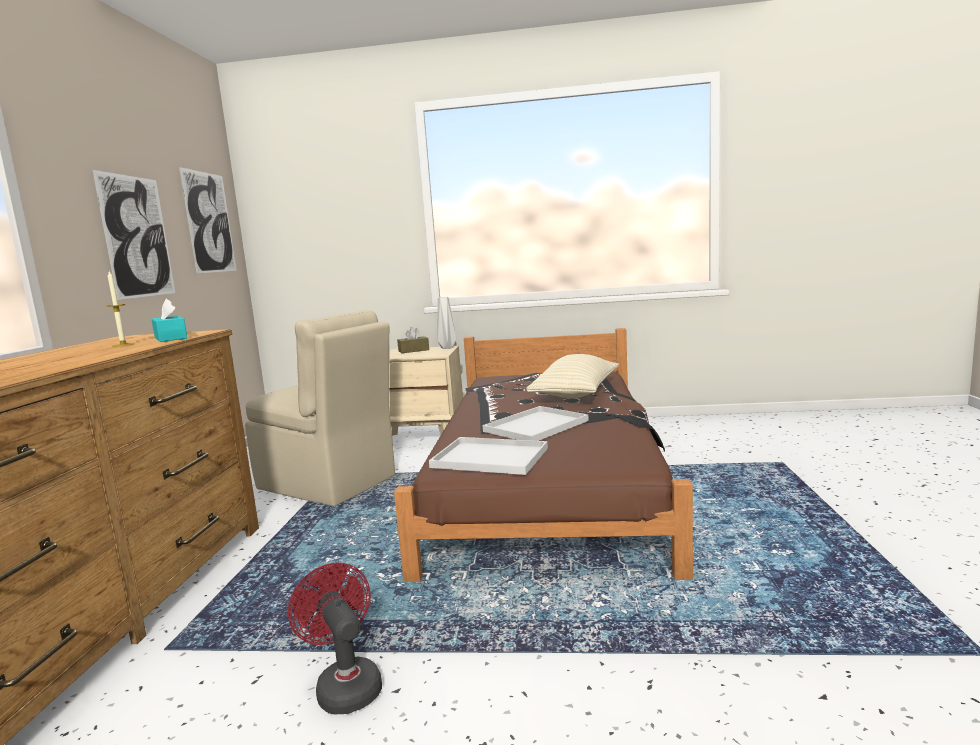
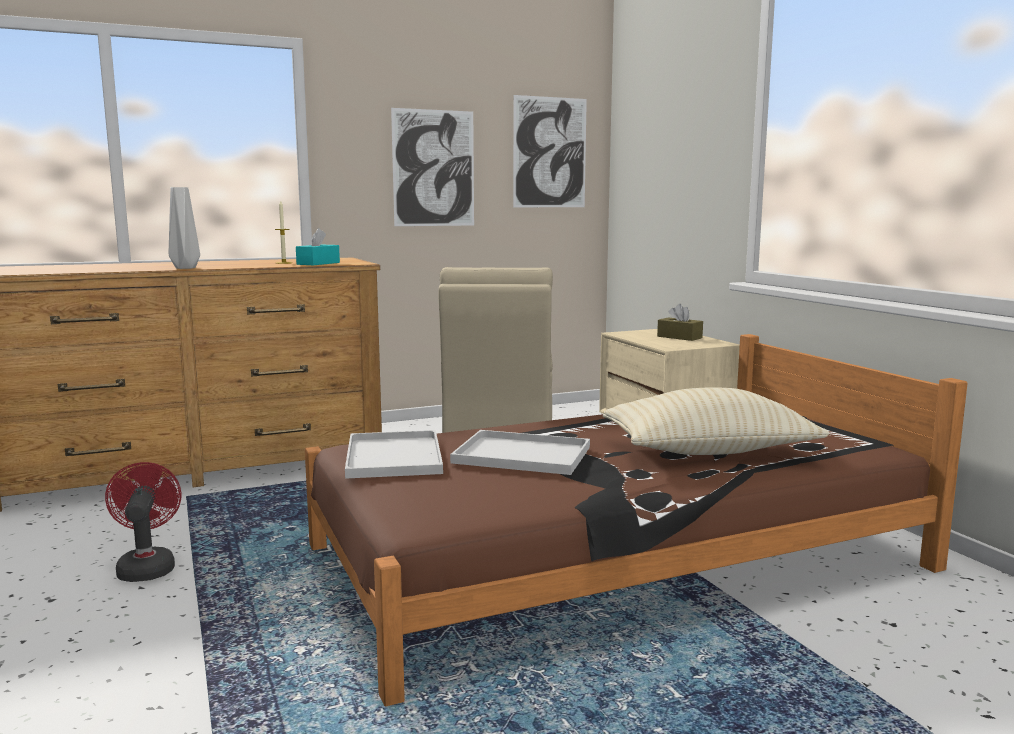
camera: 60 degrees right, 0 degrees up
red fan [288,563,382,714] -> red fan turned 45 degrees counterclockwise [105,462,181,582]
grey vase [438,297,456,349] -> grey vase moved to [169,187,200,269]

